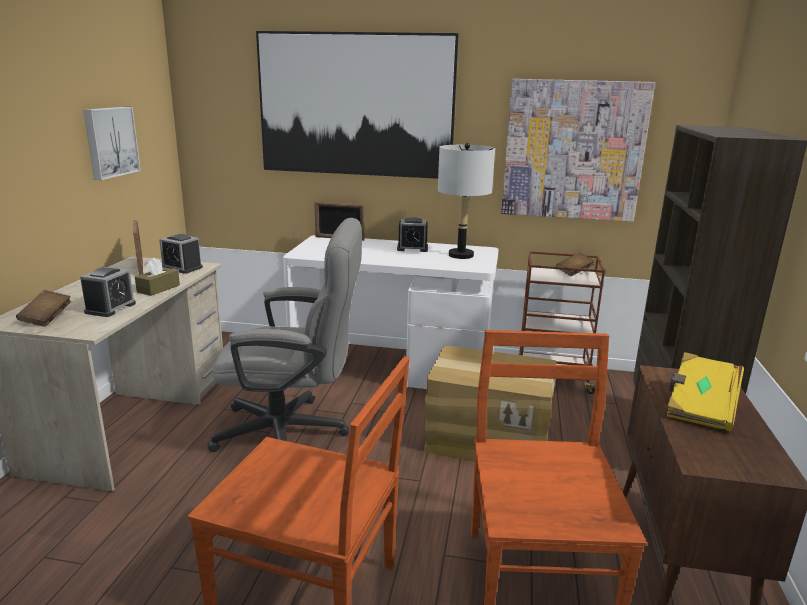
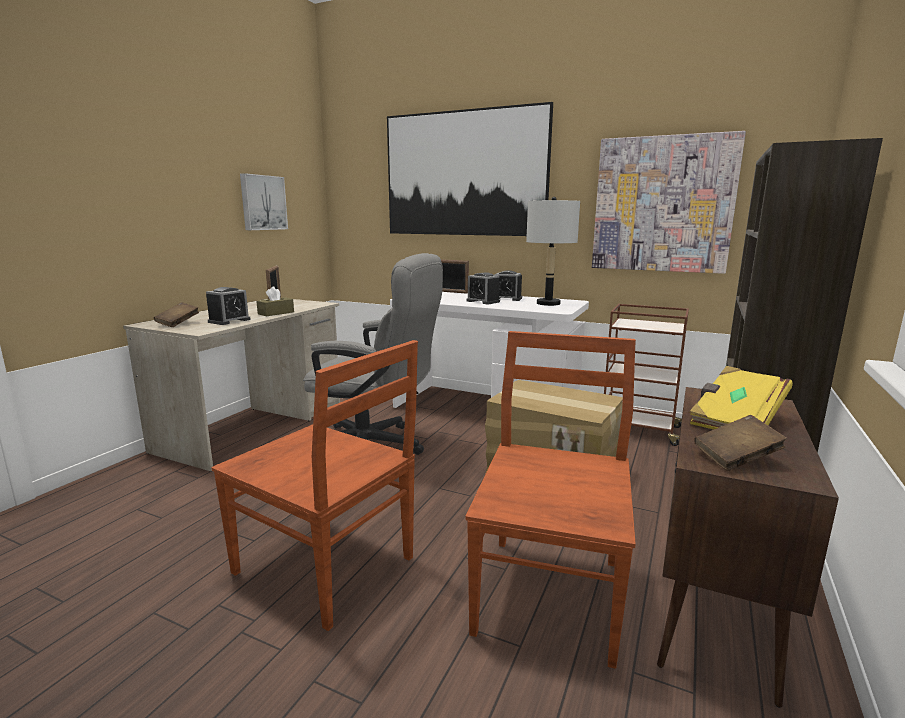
camera: 15 degrees right, 5 degrees down
alarm clock [159,234,203,274] -> alarm clock moved to [466,272,500,304]
brown book [556,252,595,276] -> brown book moved to [694,415,787,471]

